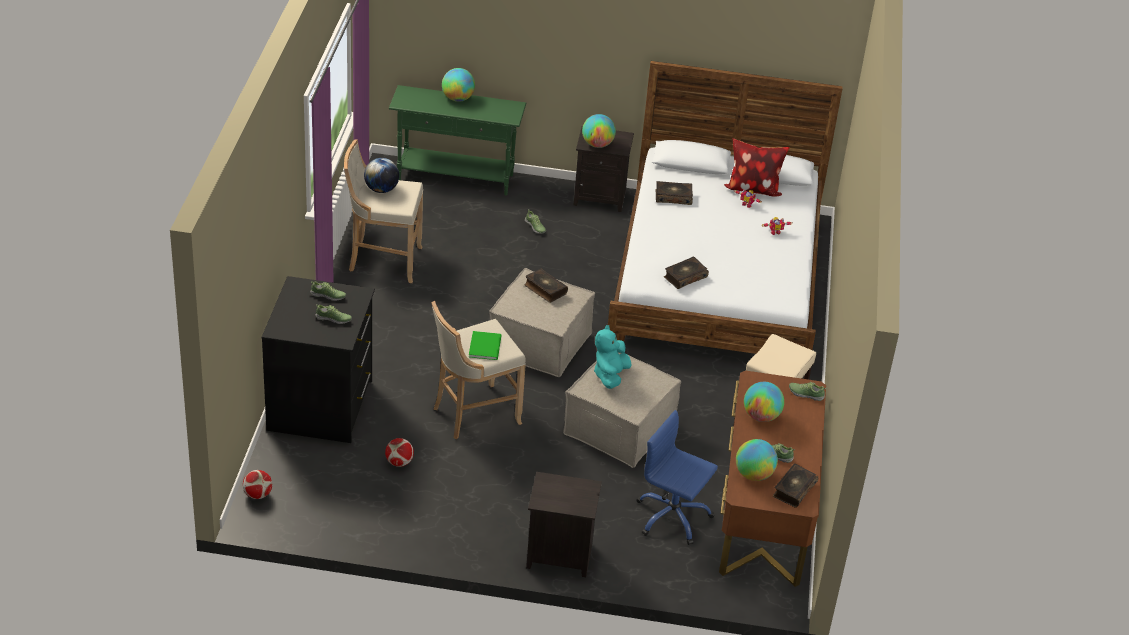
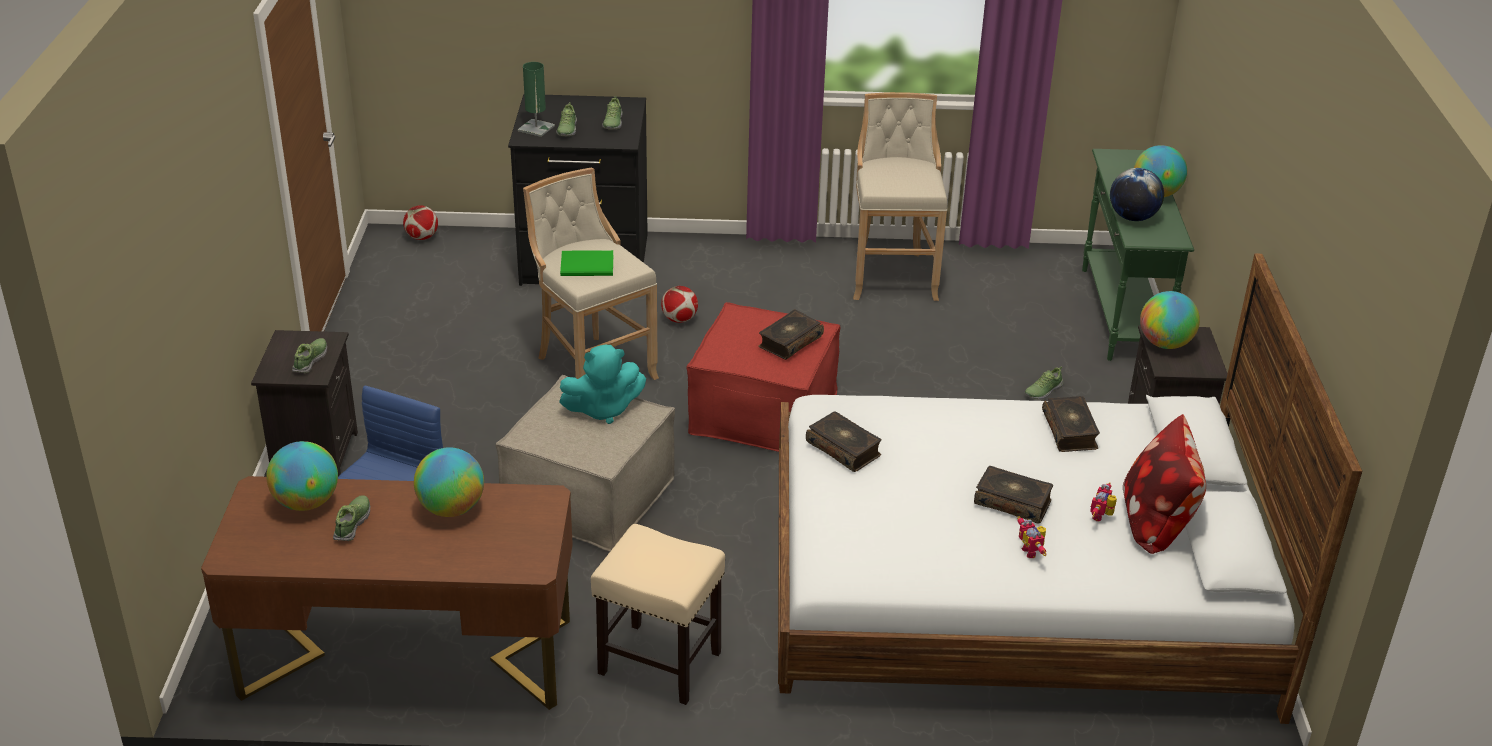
camera: 85 degrees right, 5 degrees down
globe [364,158,399,193] -> globe moved to [1110,168,1164,221]
football [385,438,414,467] -> football moved to [661,286,698,323]
beige ottoman [489,268,595,377] -> red ottoman [686,302,840,452]
turquoise plush toy [594,325,632,389] -> turquoise plush toy turned 150 degrees clockwise [559,345,646,424]
book [773,463,818,508] -> book moved to [974,466,1053,524]
shoe [789,382,826,401] -> shoe moved to [292,338,327,373]
none -> green table lamp [518,62,555,137]

